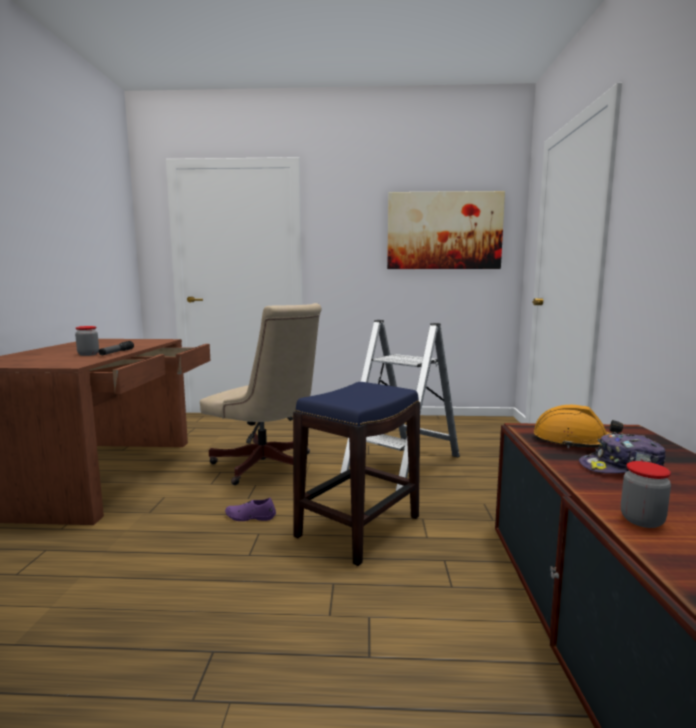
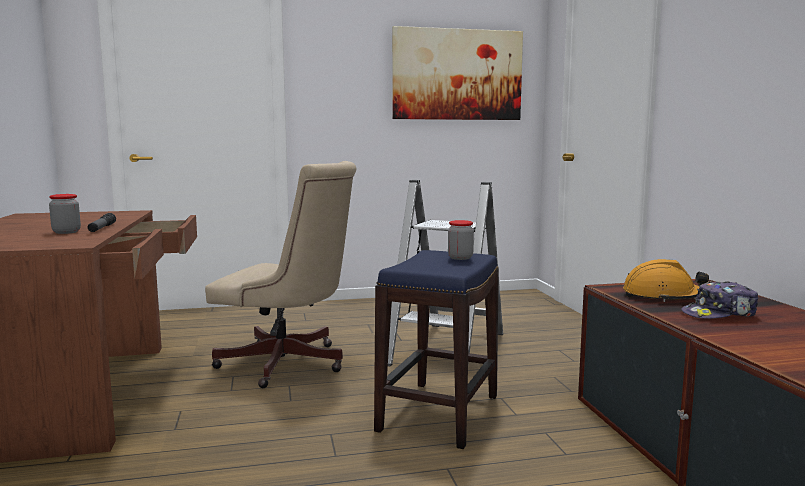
camera: 15 degrees left, 0 degrees up
purple shoe [225,498,276,521] -> none
jar [621,461,671,528] -> jar moved to [448,220,474,260]

